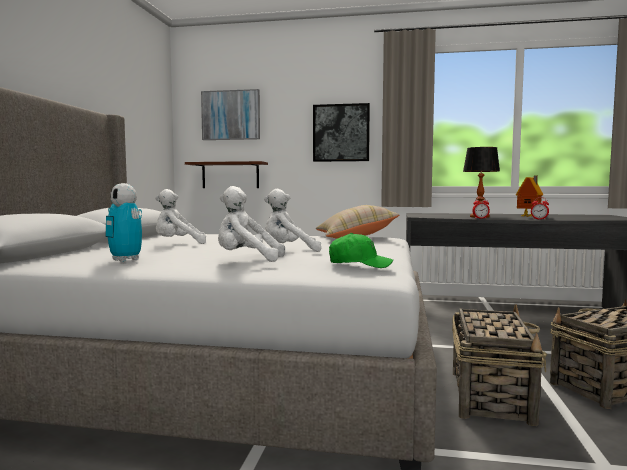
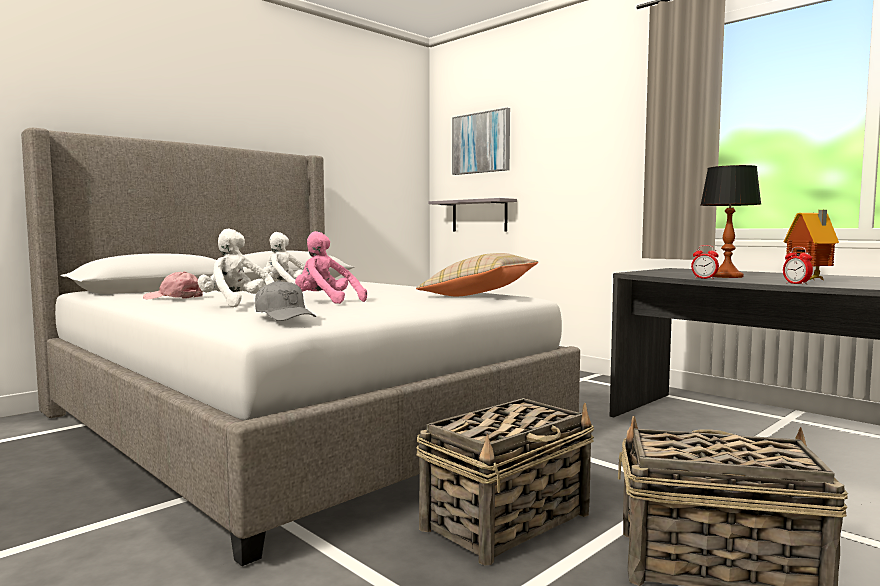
camera: 35 degrees right, 0 degrees up
toy robot [105,183,142,262] -> pink cap [143,271,203,300]
brown shelf [185,161,268,188] -> grey shelf [429,198,517,231]
white plush toy [264,189,321,252] -> pink plush toy [295,231,367,304]
picture [313,103,370,162] -> none
green cap [329,233,393,268] -> grey cap [255,280,316,321]

